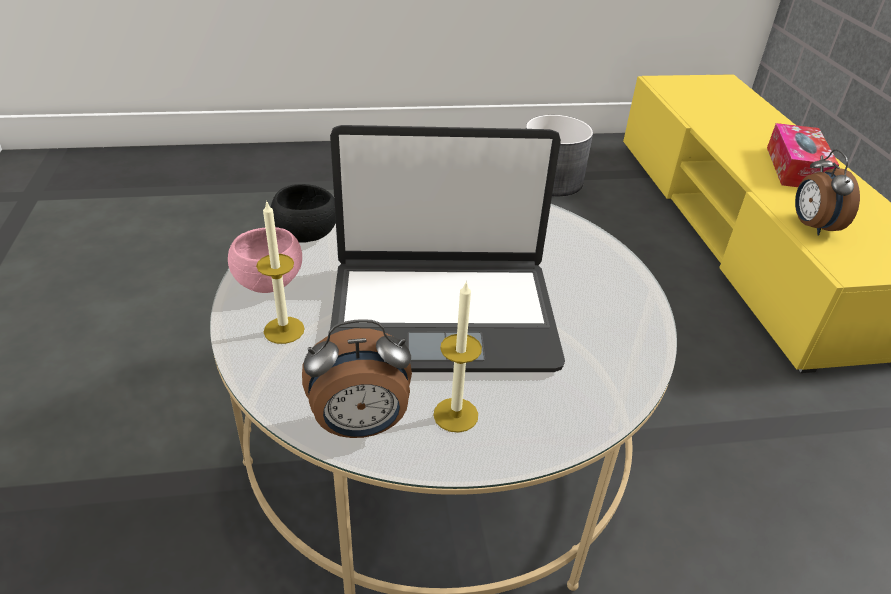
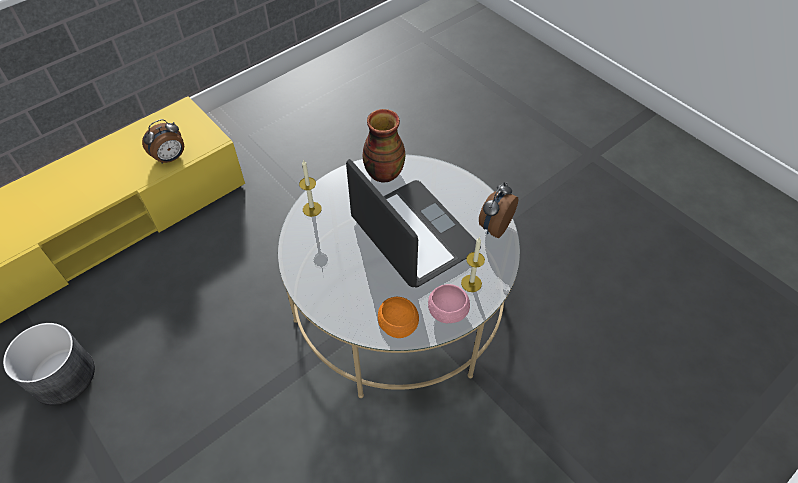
camera: 120 degrees left, 15 degrees up
black bowl [271,184,336,243] -> orange bowl [378,297,419,338]
alarm clock [302,319,412,438] -> alarm clock turned 105 degrees counterclockwise [479,182,518,238]
candle [434,280,482,433] -> candle moved to [299,160,322,217]
tissue box [767,123,839,187] -> none
none -> vase [363,109,405,183]

